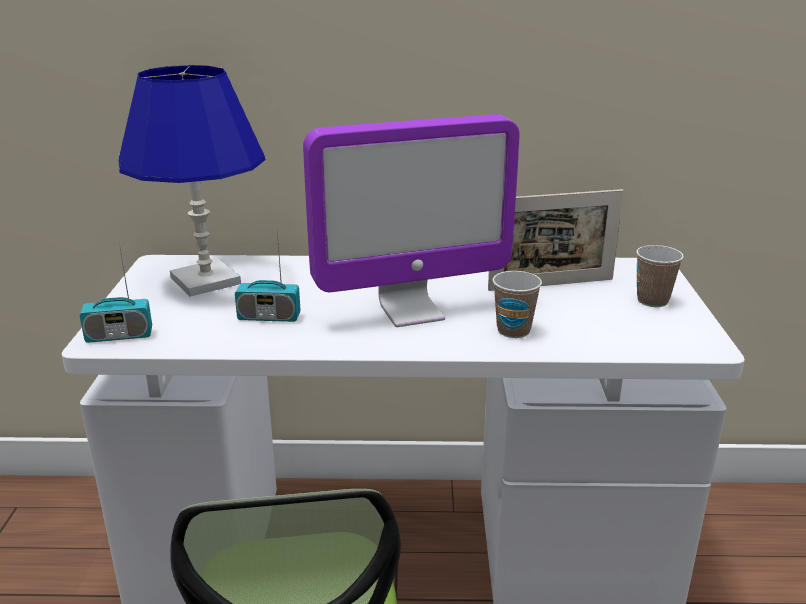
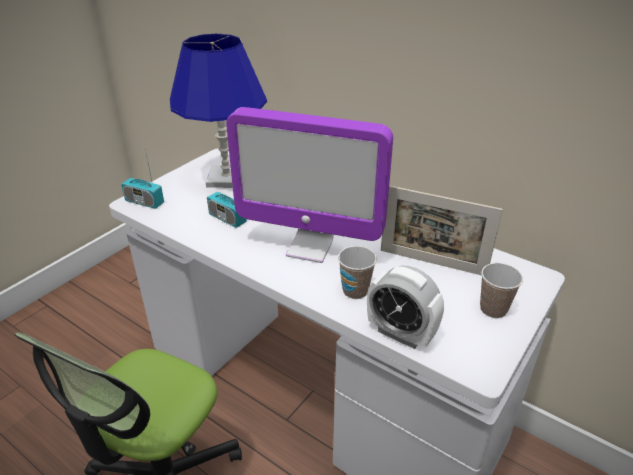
camera: 35 degrees right, 10 degrees up
none -> alarm clock [367,266,444,349]

